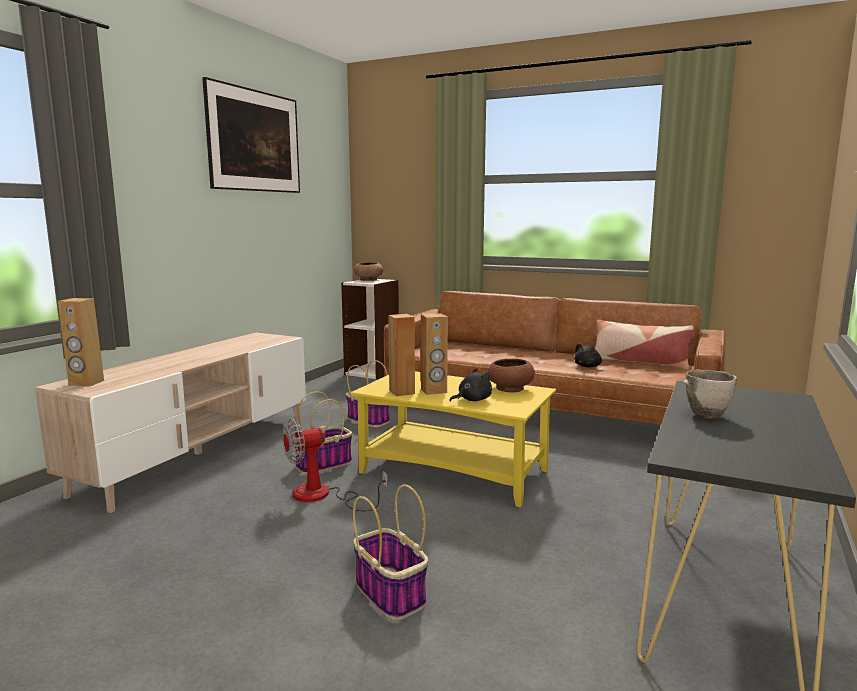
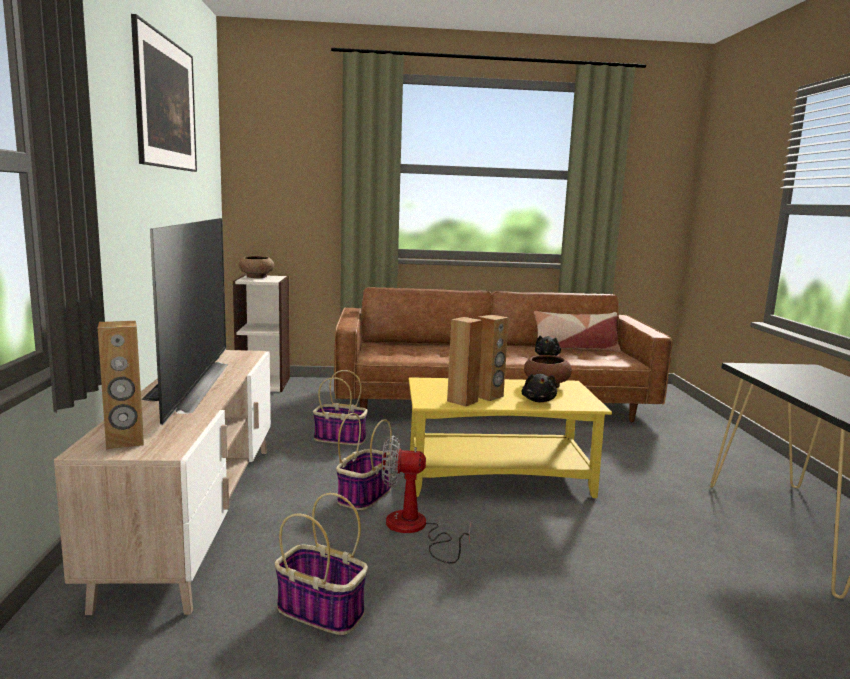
camera: 30 degrees left, 0 degrees up
fan [282,419,388,512] -> fan turned 60 degrees clockwise [381,435,471,564]
basket [353,484,428,620] -> basket moved to [274,493,368,635]
black plush toy [449,368,492,402] -> black plush toy turned 150 degrees clockwise [521,374,557,402]
bowl [683,369,738,419] -> none
none -> television [141,218,228,425]

